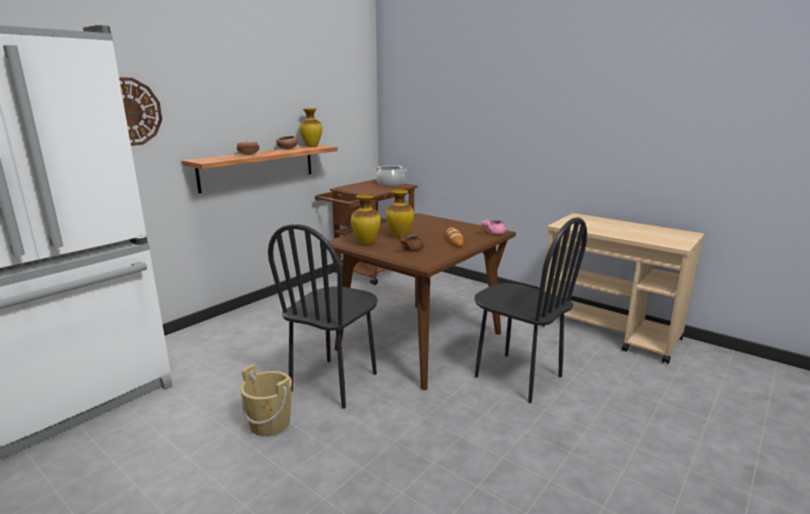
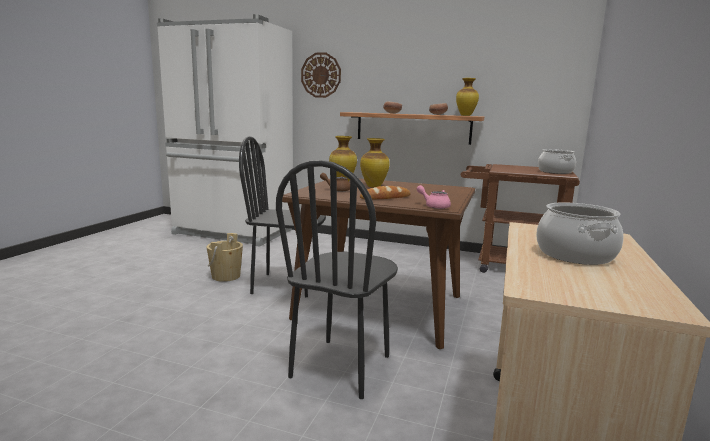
camera: 70 degrees right, 5 degrees down
none -> cooking pot [536,202,624,265]

